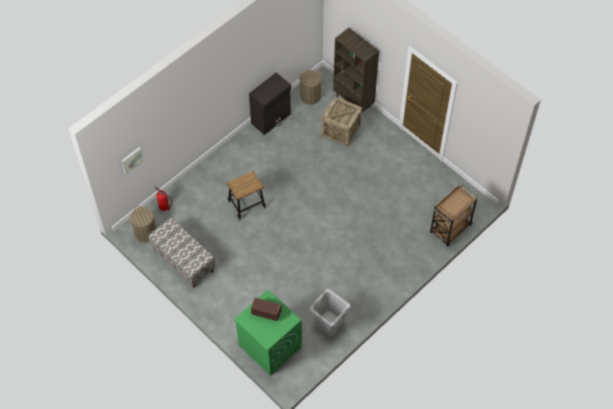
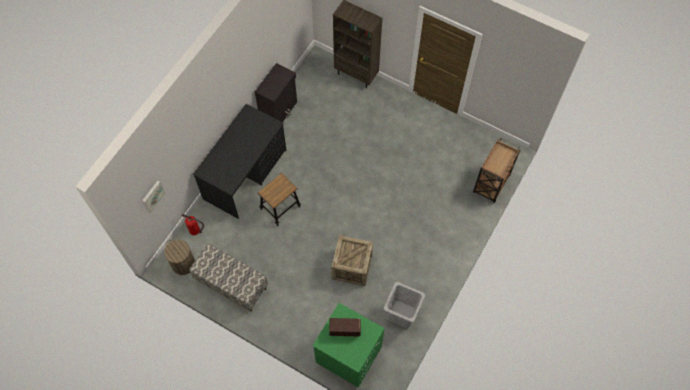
camera: 15 degrees left, 5 degrees up
laundry basket [298,70,324,105] -> none
crate [321,96,362,147] -> crate moved to [331,235,373,286]
none -> black desk [193,104,287,219]

